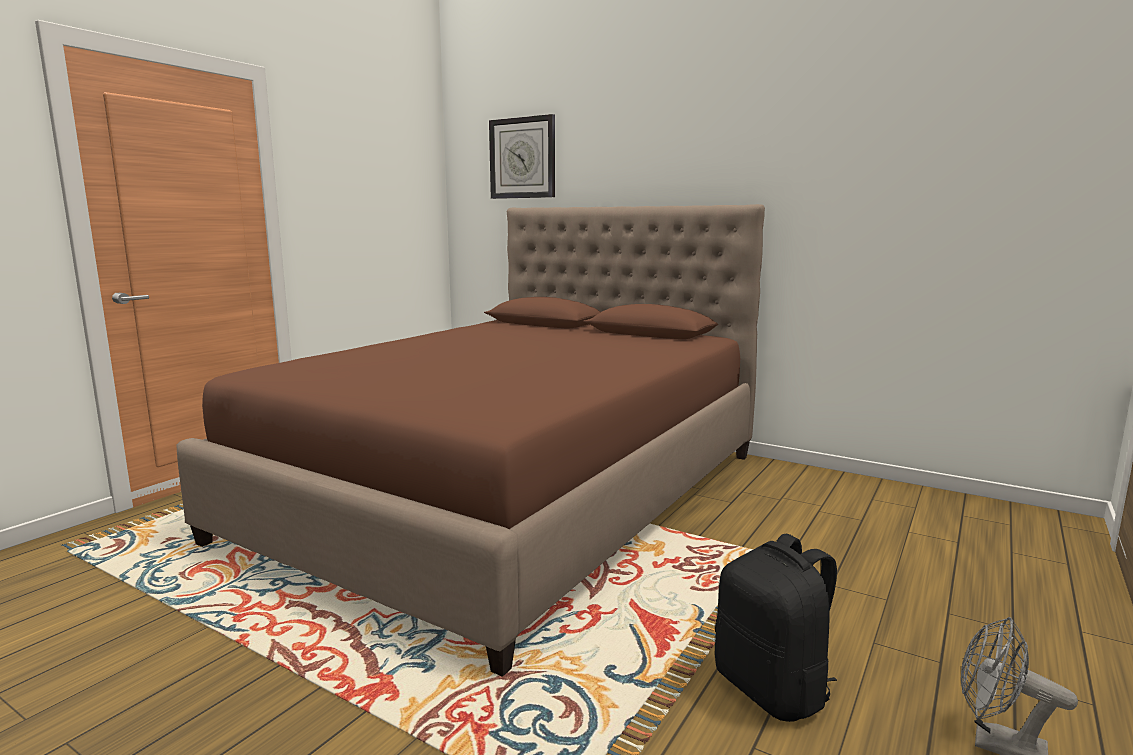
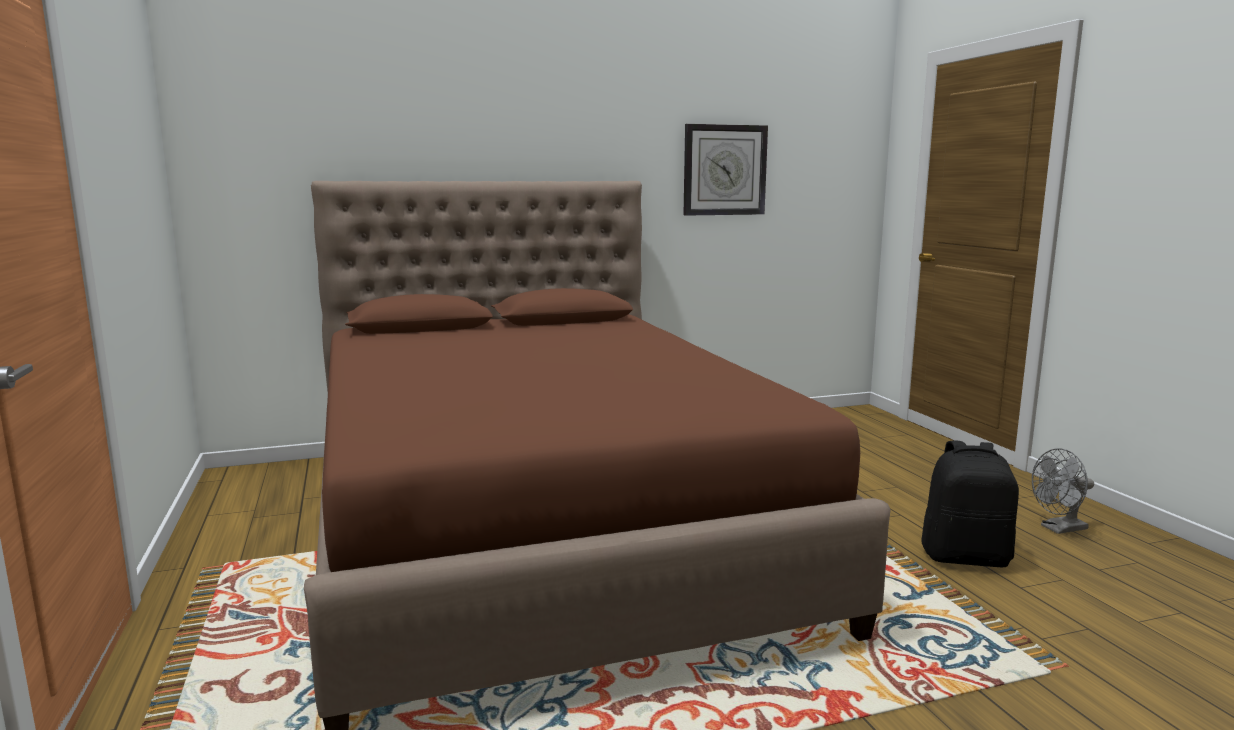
camera: 50 degrees left, 0 degrees up
wall clock [489,114,555,199] -> wall clock moved to [683,124,768,216]

